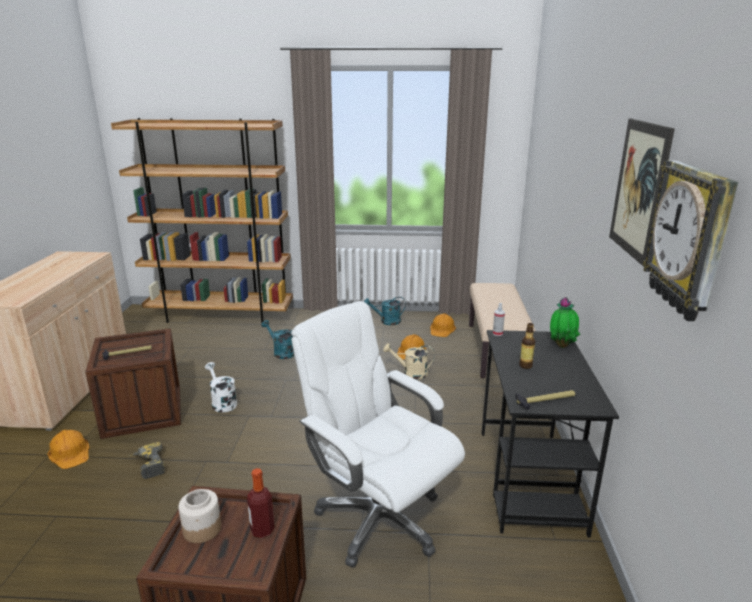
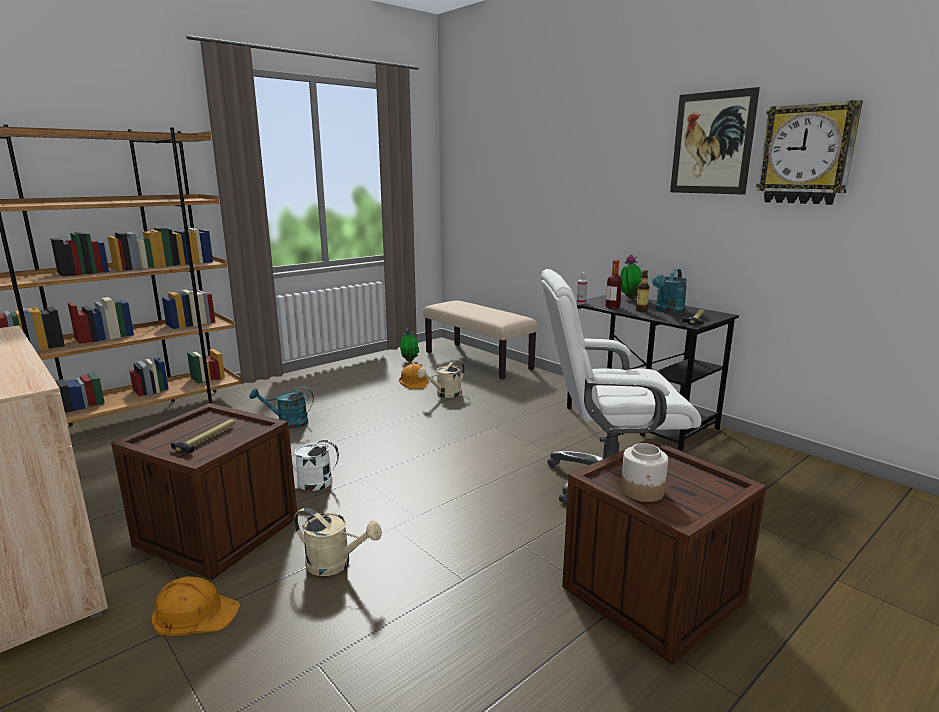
camera: 45 degrees left, 5 degrees down
power drill [128,442,165,479] -> beige watering can [294,508,382,576]
bottle [247,468,274,538] -> bottle moved to [606,260,622,309]
turquoise watering can [364,297,406,325] -> turquoise watering can moved to [652,269,687,313]
orange hard hat [430,313,456,337] -> potted plant [400,327,420,362]

